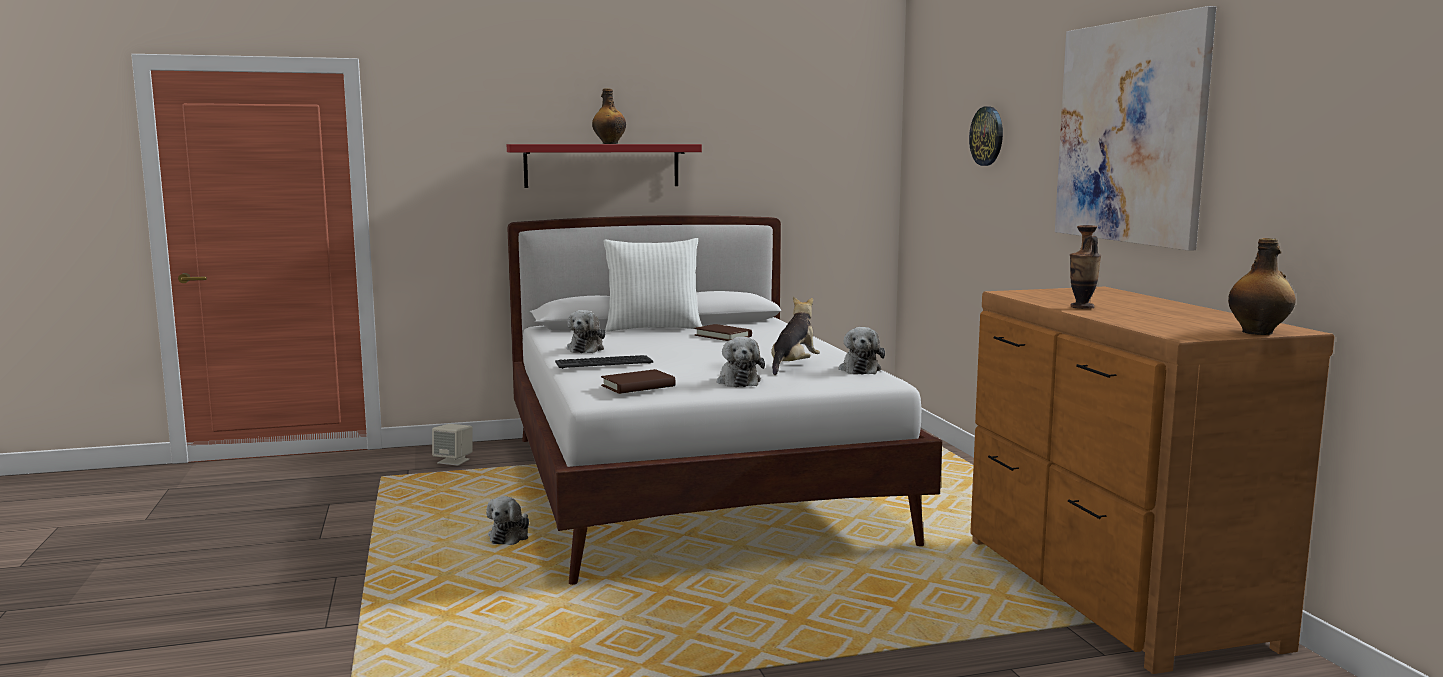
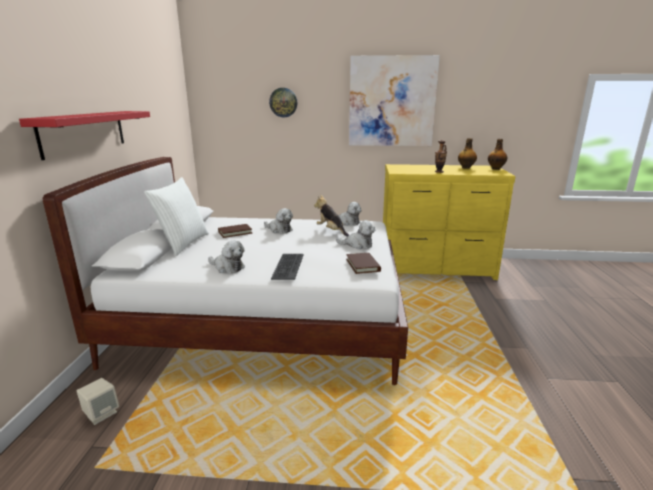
camera: 70 degrees left, 10 degrees up
plush toy [486,496,529,545] -> plush toy moved to [264,208,293,234]
bottle [592,88,626,144] -> bottle moved to [458,138,477,169]
brown dresser [970,287,1335,674] -> yellow dresser [383,164,515,280]

